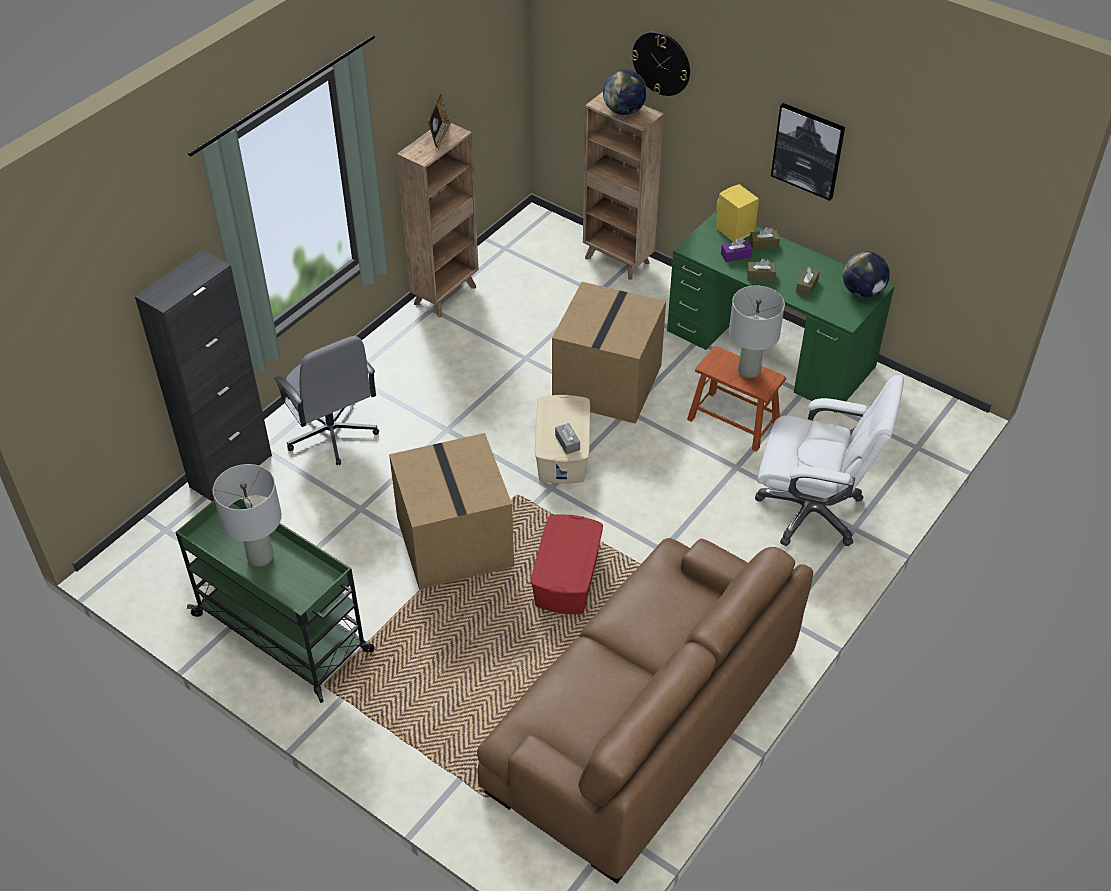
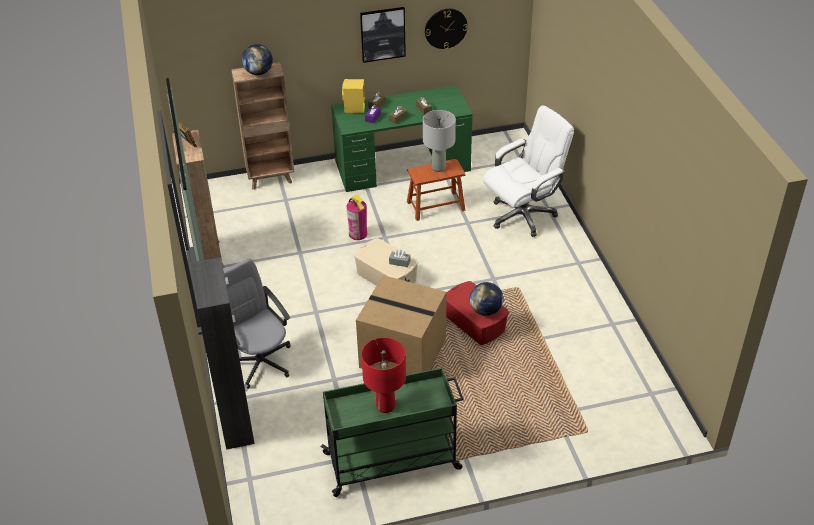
camera: 50 degrees left, 5 degrees down
grey table lamp [213,464,282,567] -> red table lamp [361,338,406,413]
grey office chair [274,336,379,465] -> grey office chair turned 135 degrees counterclockwise [224,258,291,389]
brown sofa [477,538,813,884] -> none
cardboard box [552,282,666,424] -> fire extinguisher [346,195,367,240]
wall clock [631,31,690,96] -> wall clock moved to [425,9,468,49]
globe [843,252,890,298] -> globe moved to [470,282,503,316]

